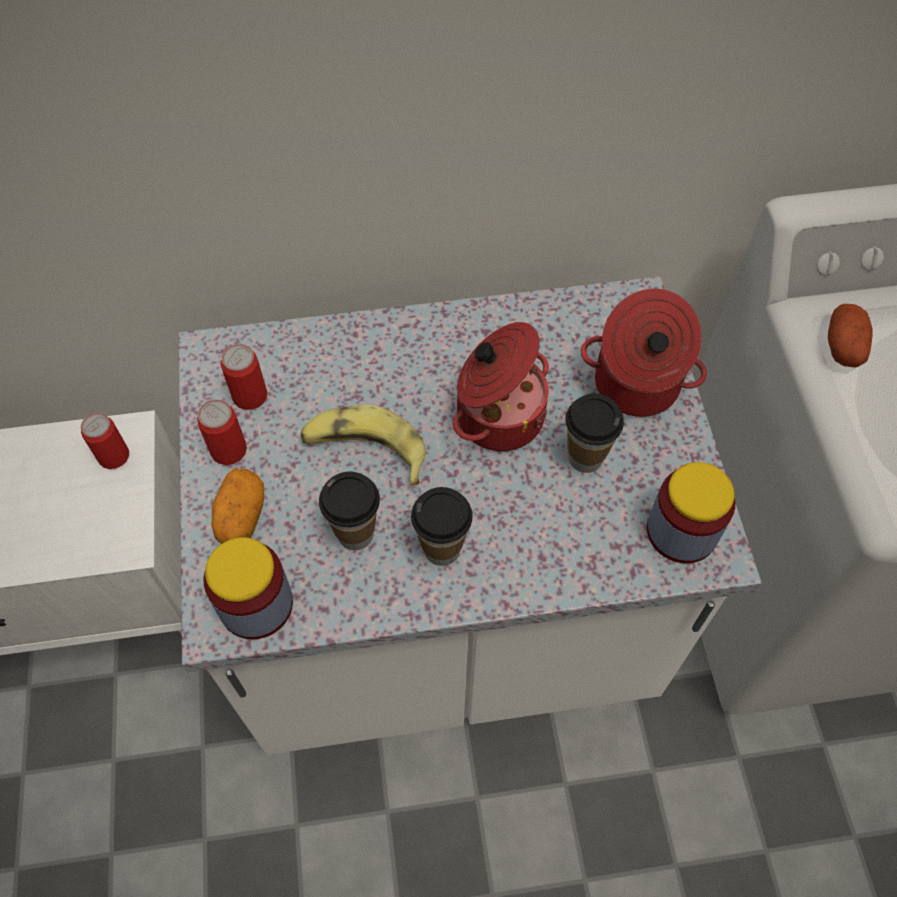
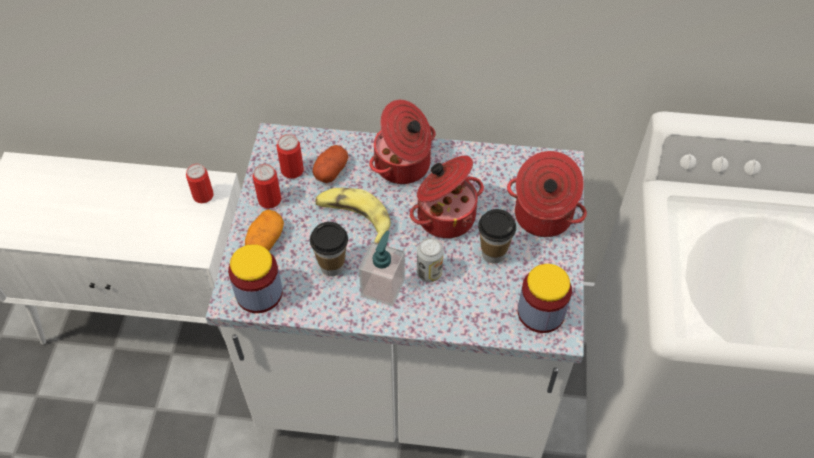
camera: 15 degrees right, 5 degrees down
cup [411,487,472,566] -> soap dispenser [359,231,405,307]
potato [828,304,872,368] -> potato moved to [313,145,348,183]
none -> cooking pot [369,100,436,184]
none -> can [417,238,444,282]

